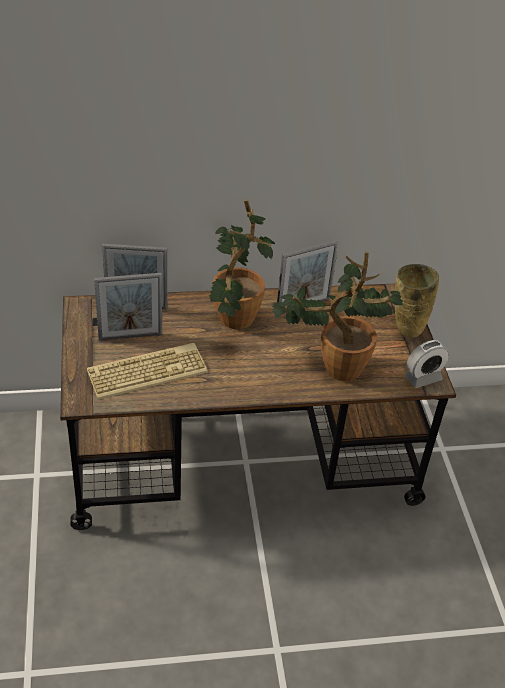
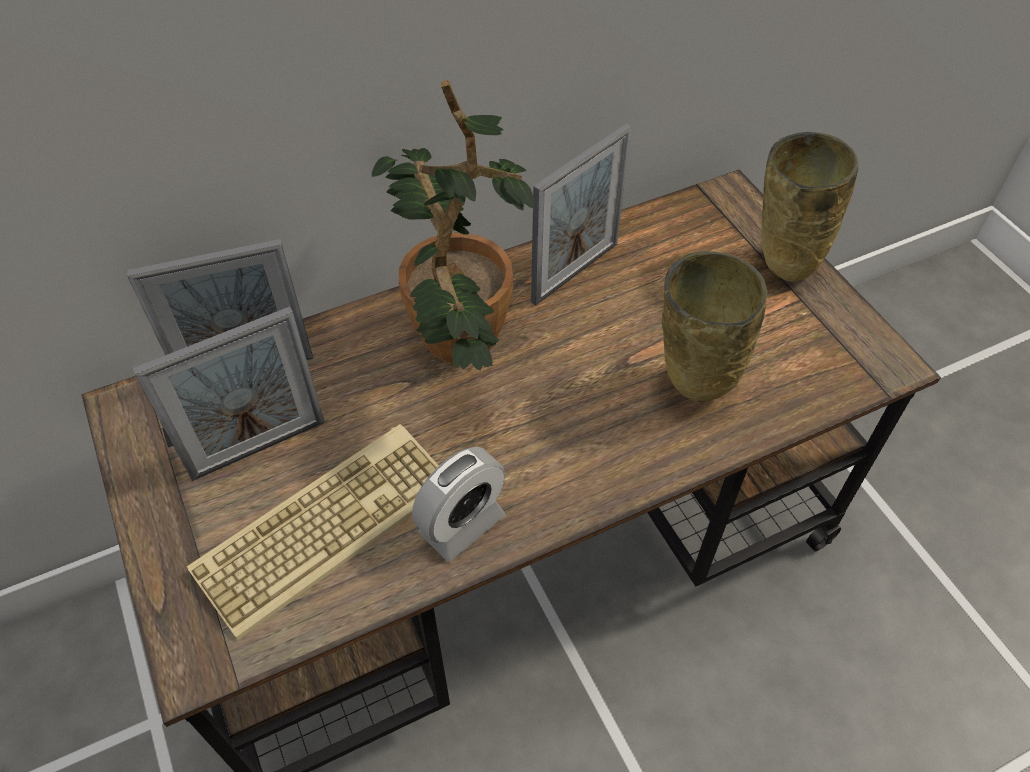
camera: 15 degrees left, 10 degrees up
potted plant [272,252,403,381] -> beige vase [662,251,767,402]
alarm clock [404,340,449,388] -> alarm clock moved to [412,447,505,561]

